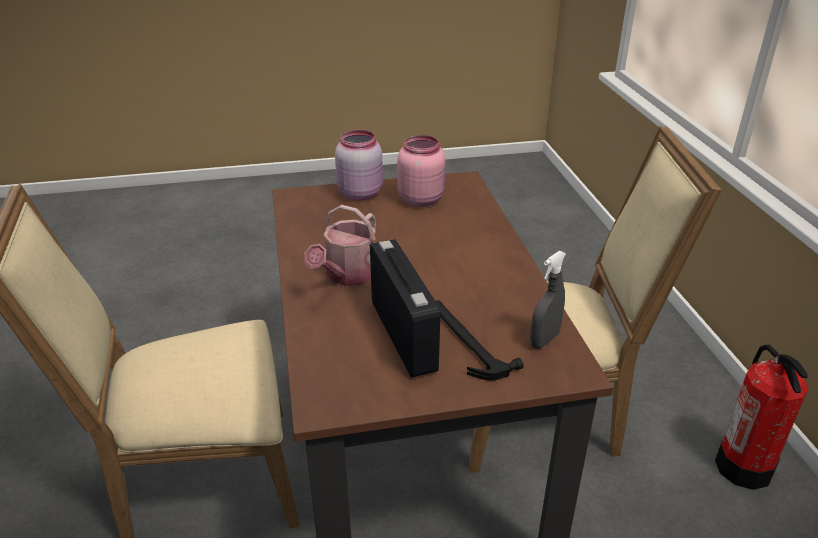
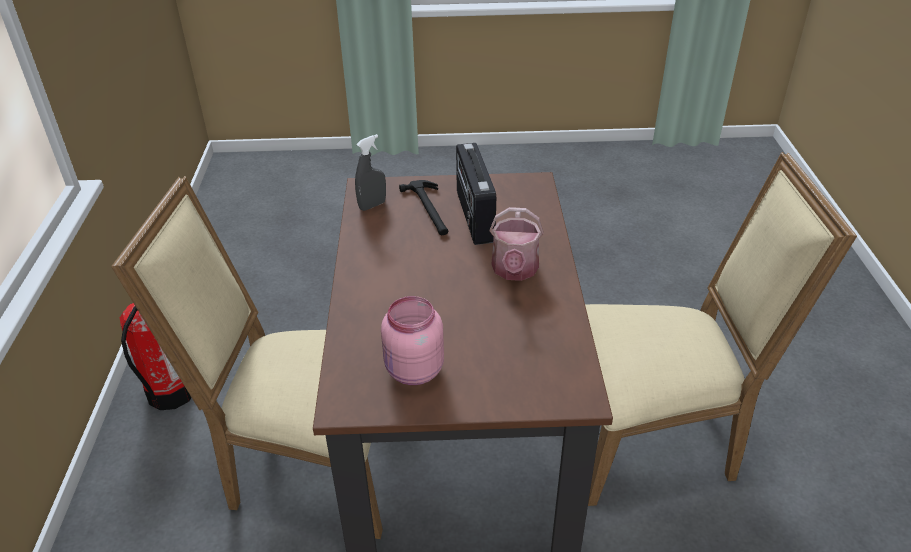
camera: 170 degrees left, 5 degrees up
watering can [304,205,376,286] -> watering can turned 150 degrees clockwise [490,207,544,281]
pink jar [335,130,383,200] -> none

